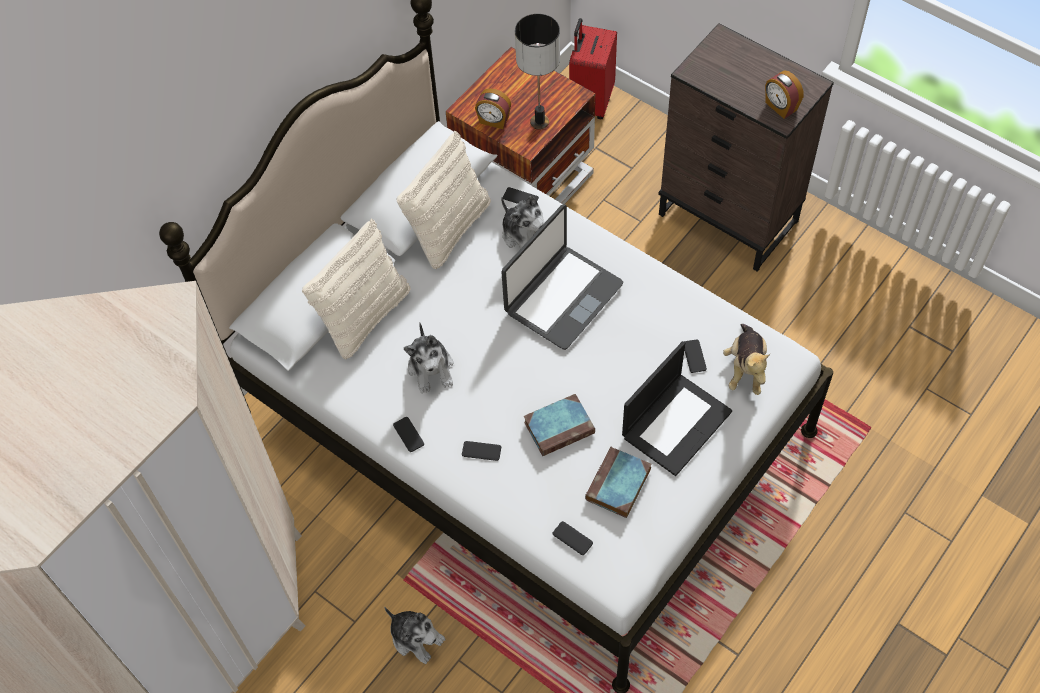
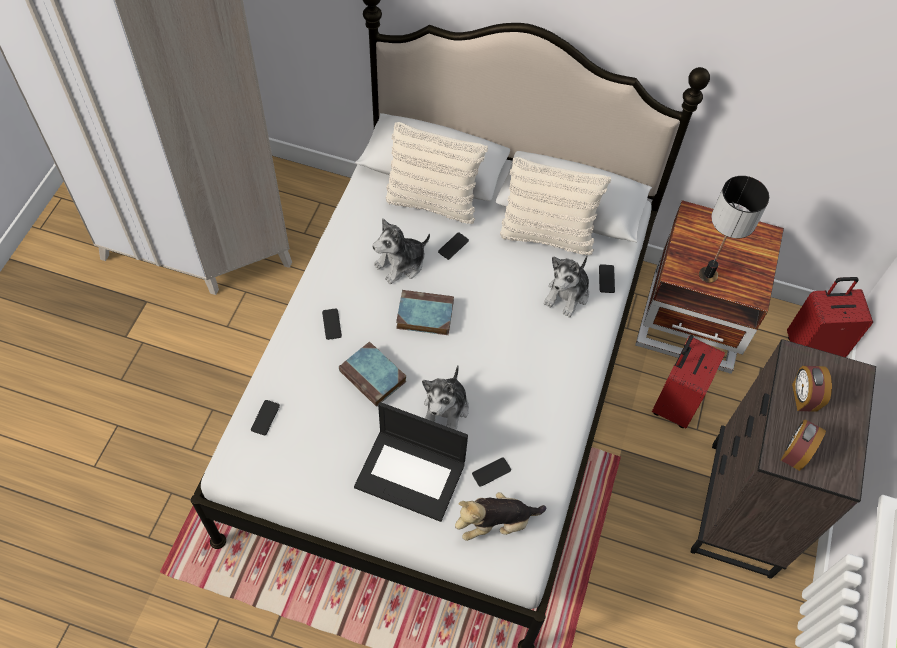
camera: 65 degrees right, 0 degrees up
plush toy [384,607,445,664] -> plush toy moved to [422,365,469,430]
phone [393,417,424,452] -> phone moved to [438,232,469,260]
alarm clock [475,88,511,129] -> alarm clock moved to [792,366,832,412]
laptop [501,204,623,350] -> none
book [585,447,651,518] -> book moved to [396,290,454,335]
none -> red suitcase [652,335,725,429]

